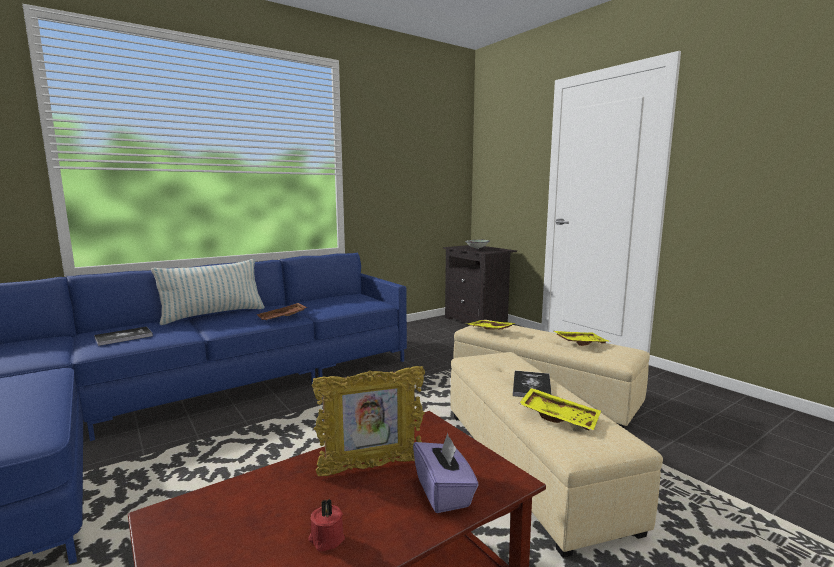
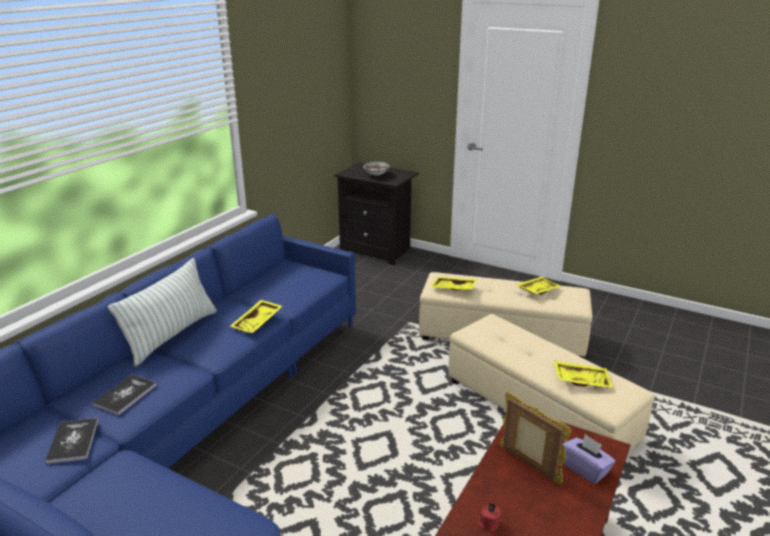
camera: 25 degrees left, 15 degrees up
brown tray [257,303,308,320] -> yellow tray [230,300,282,333]
red candle [308,499,345,551] -> red candle moved to [478,503,501,532]
picture frame [312,366,425,476] -> picture frame turned 90 degrees counterclockwise [500,391,571,485]
book [513,371,552,397] -> book moved to [45,418,98,464]

